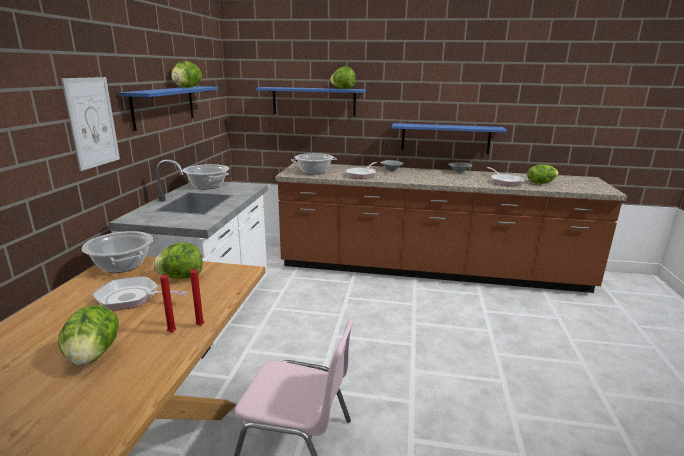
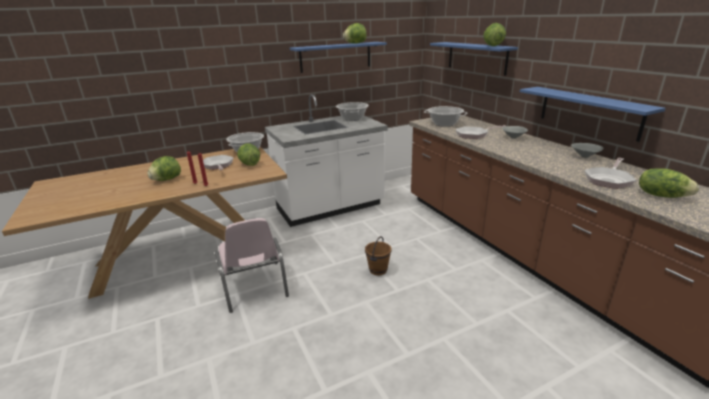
camera: 55 degrees right, 5 degrees up
picture [61,77,120,171] -> none
none -> brown bucket [365,236,392,276]

